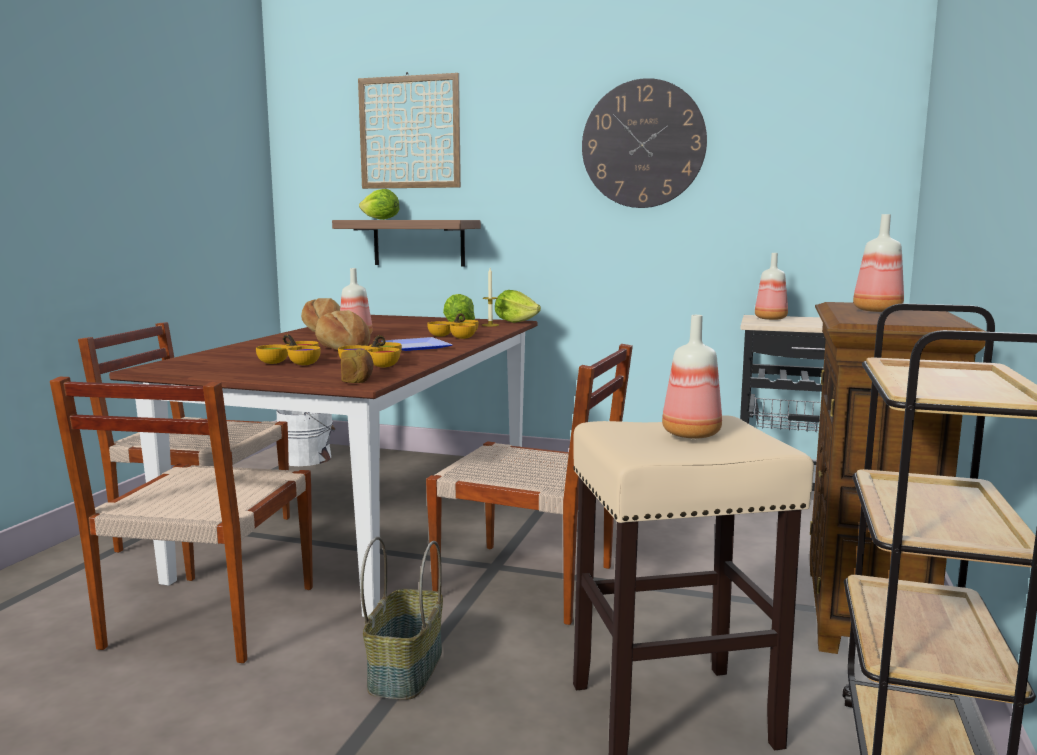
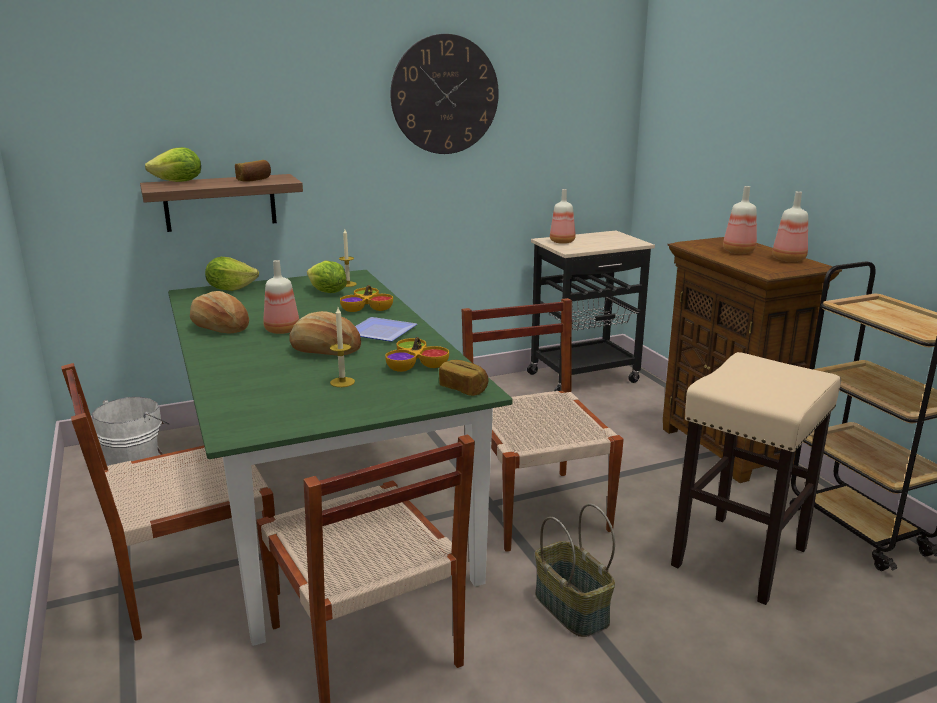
camera: 40 degrees left, 10 degrees up
brown dining table [109,315,537,617] -> green dining table [168,270,513,646]
bowl [256,334,321,365] -> candle [330,308,355,387]
picture [358,72,461,189] -> none
chair [426,344,633,625] -> chair turned 90 degrees counterclockwise [462,298,624,552]
lettuce [495,290,541,323] -> lettuce moved to [205,257,259,291]
bottle [662,315,722,439] -> bottle moved to [772,191,808,262]
none -> bread [235,160,271,182]

